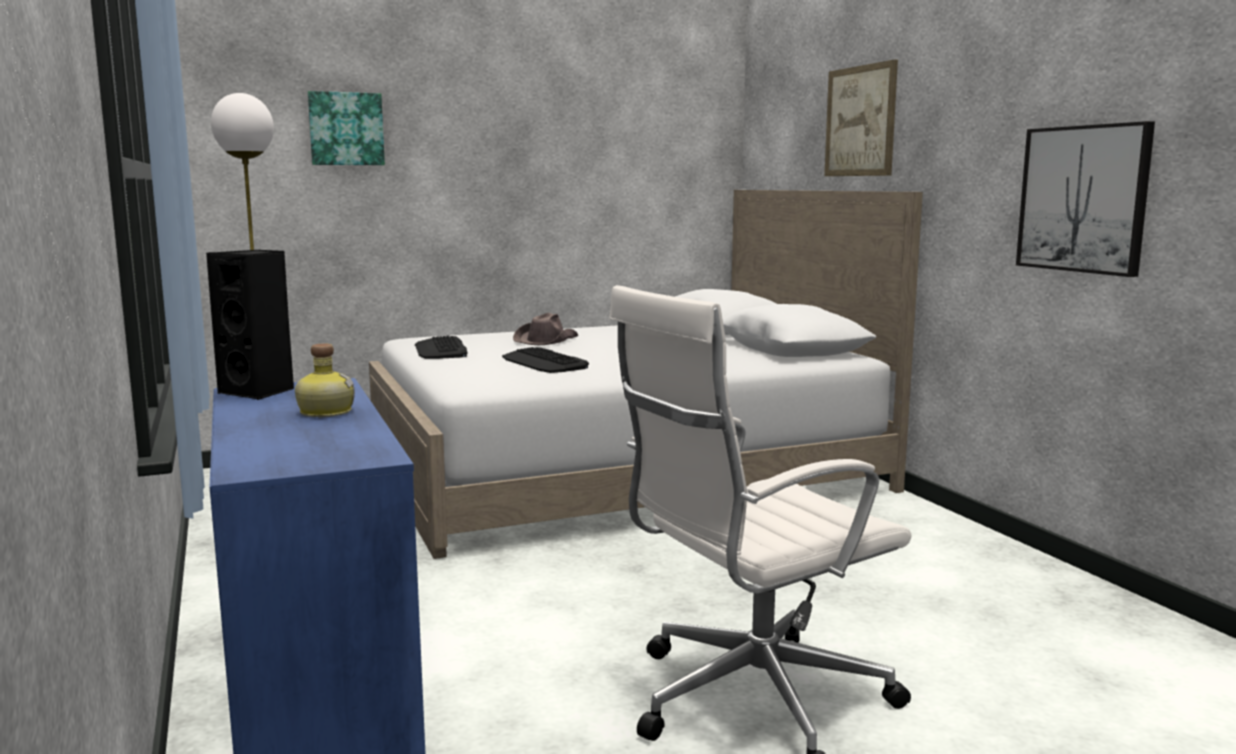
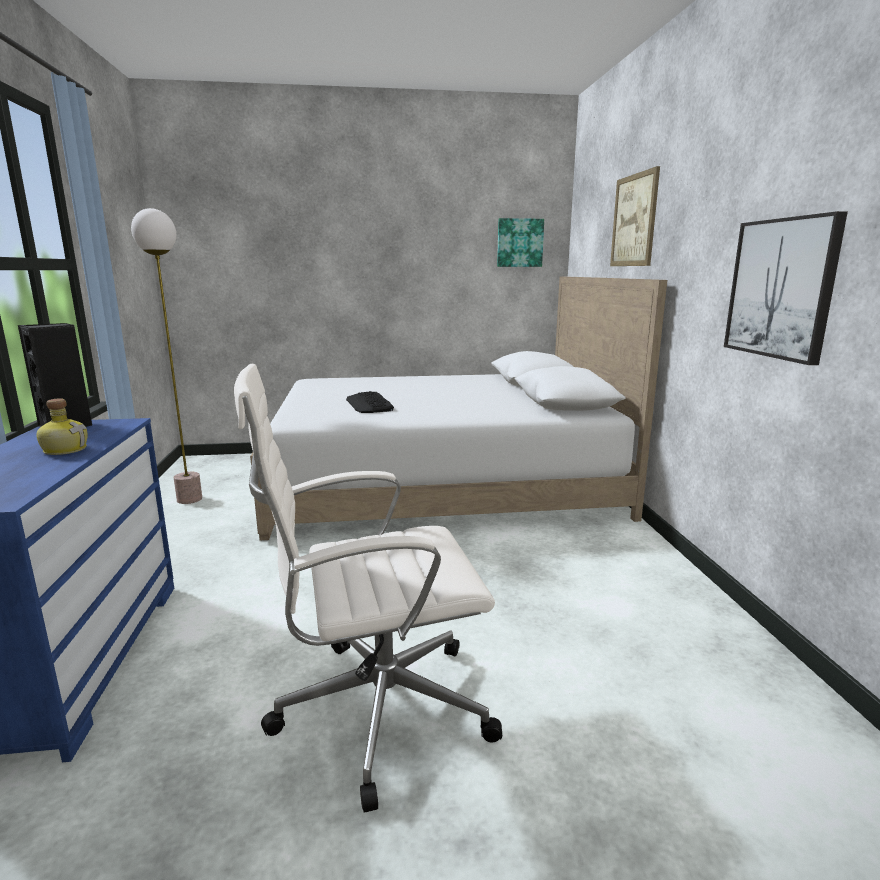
camera: 15 degrees right, 5 degrees up
picture [308,91,385,165] -> picture moved to [497,218,544,267]
keyboard [415,336,468,359] -> none
brown hat [513,313,579,345] -> none

